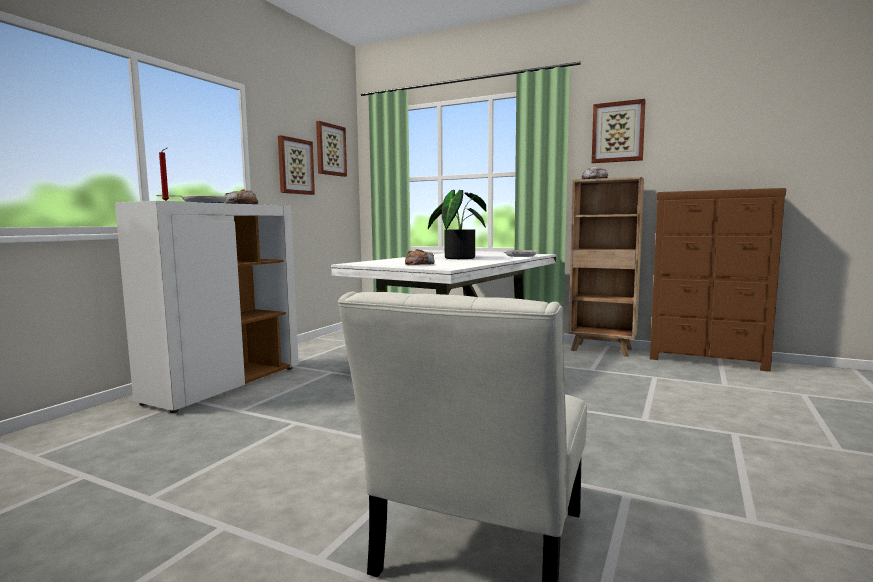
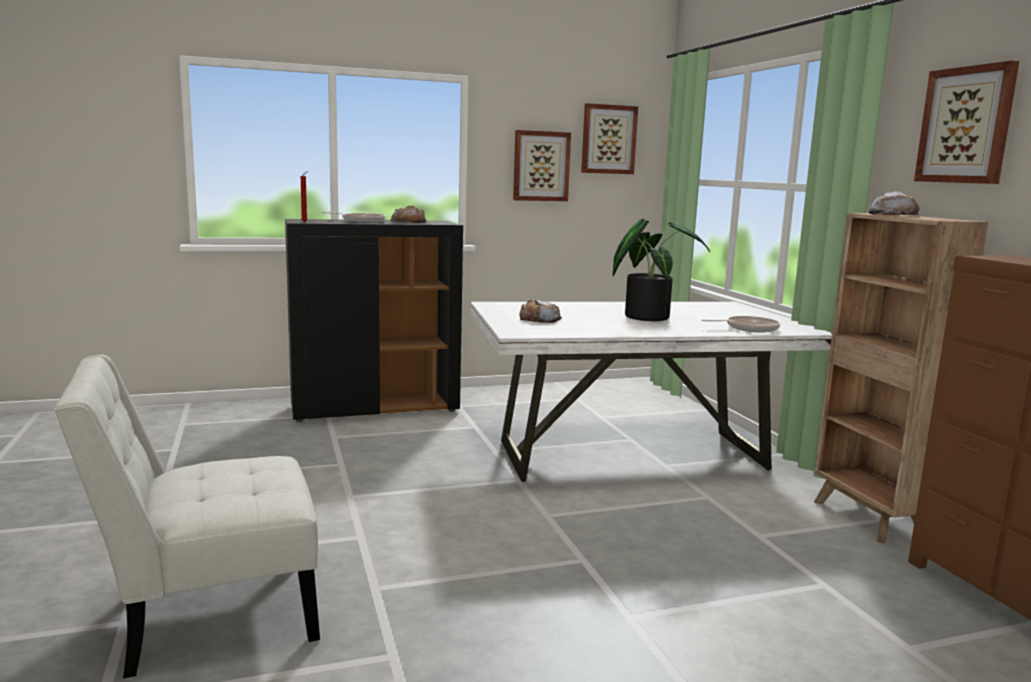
camera: 45 degrees right, 5 degrees up
white cabinet [115,201,299,413] -> black cabinet [285,219,463,422]

